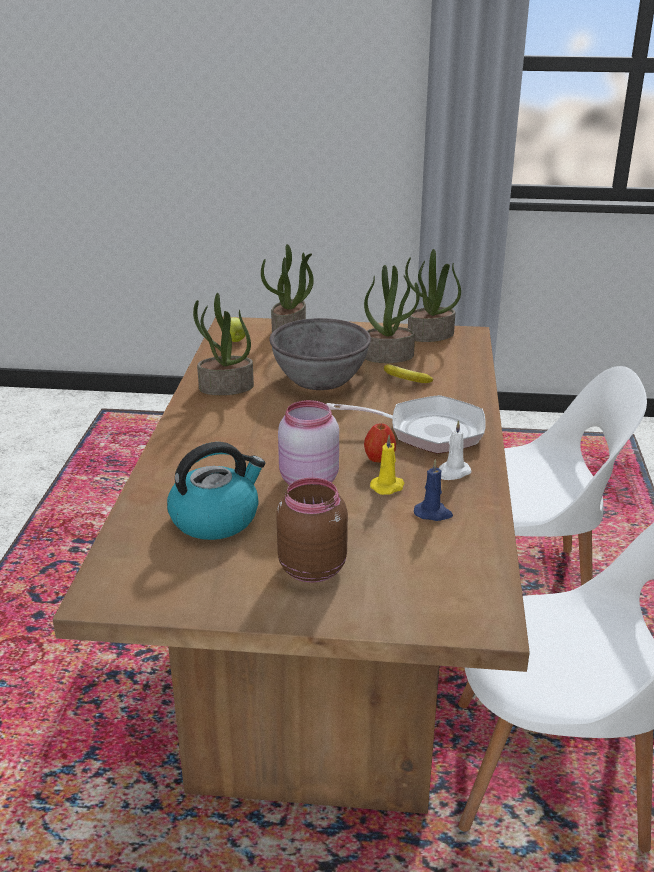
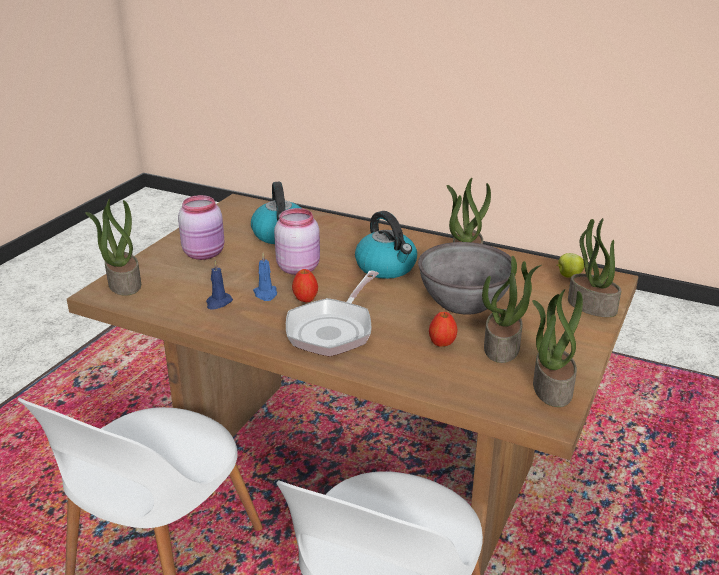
camera: 110 degrees right, 0 degrees up
brown jar [276,478,348,583] -> pink jar [178,195,224,260]
yellow candle [370,435,404,495] -> blue candle [253,253,277,301]
banana [384,364,433,383] -> apple [429,312,458,347]
white candle [439,420,472,480] -> none
none -> potted plant [85,199,141,296]
none -> kettle [355,211,417,279]

